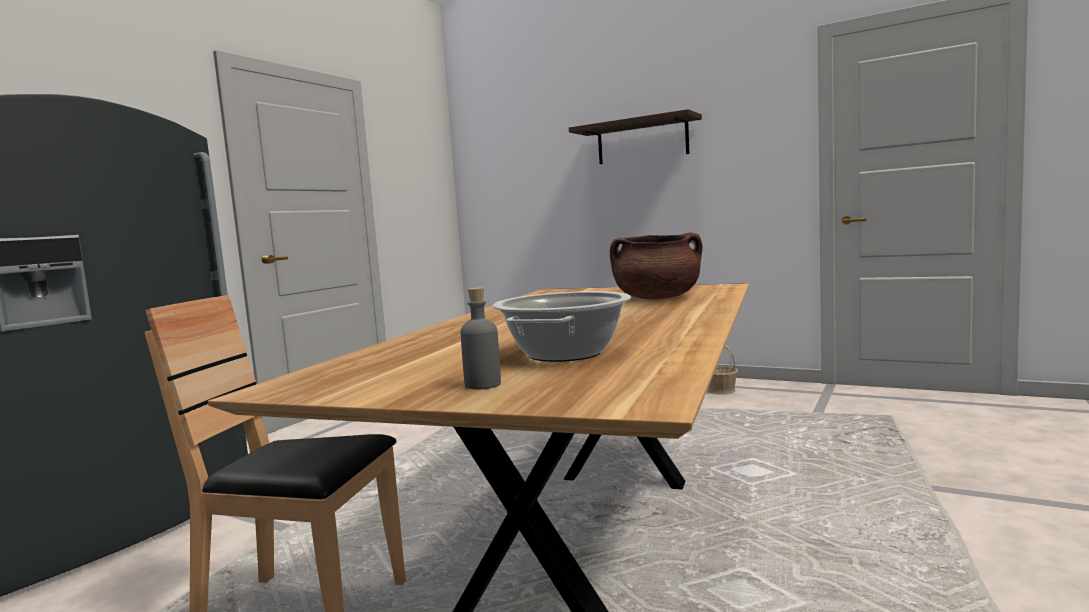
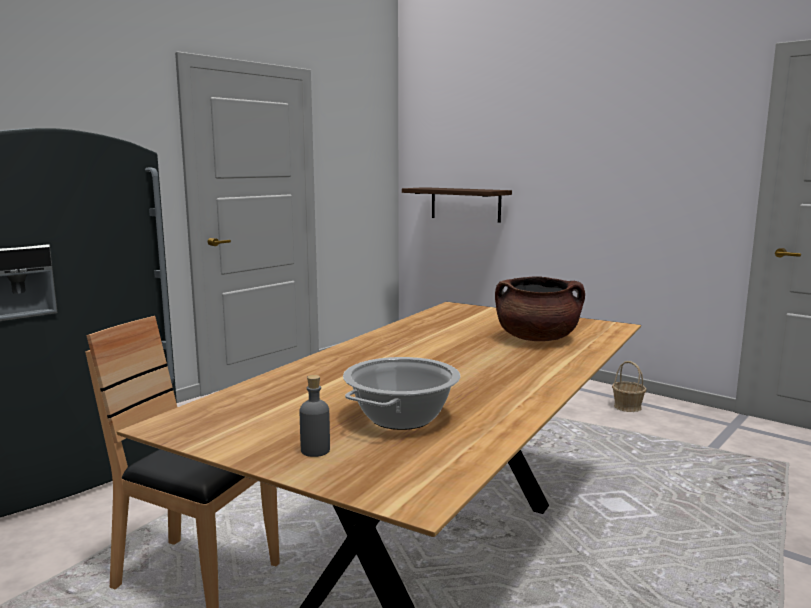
camera: 10 degrees right, 5 degrees up
shelf [569,109,702,164] -> shelf moved to [402,187,512,223]

